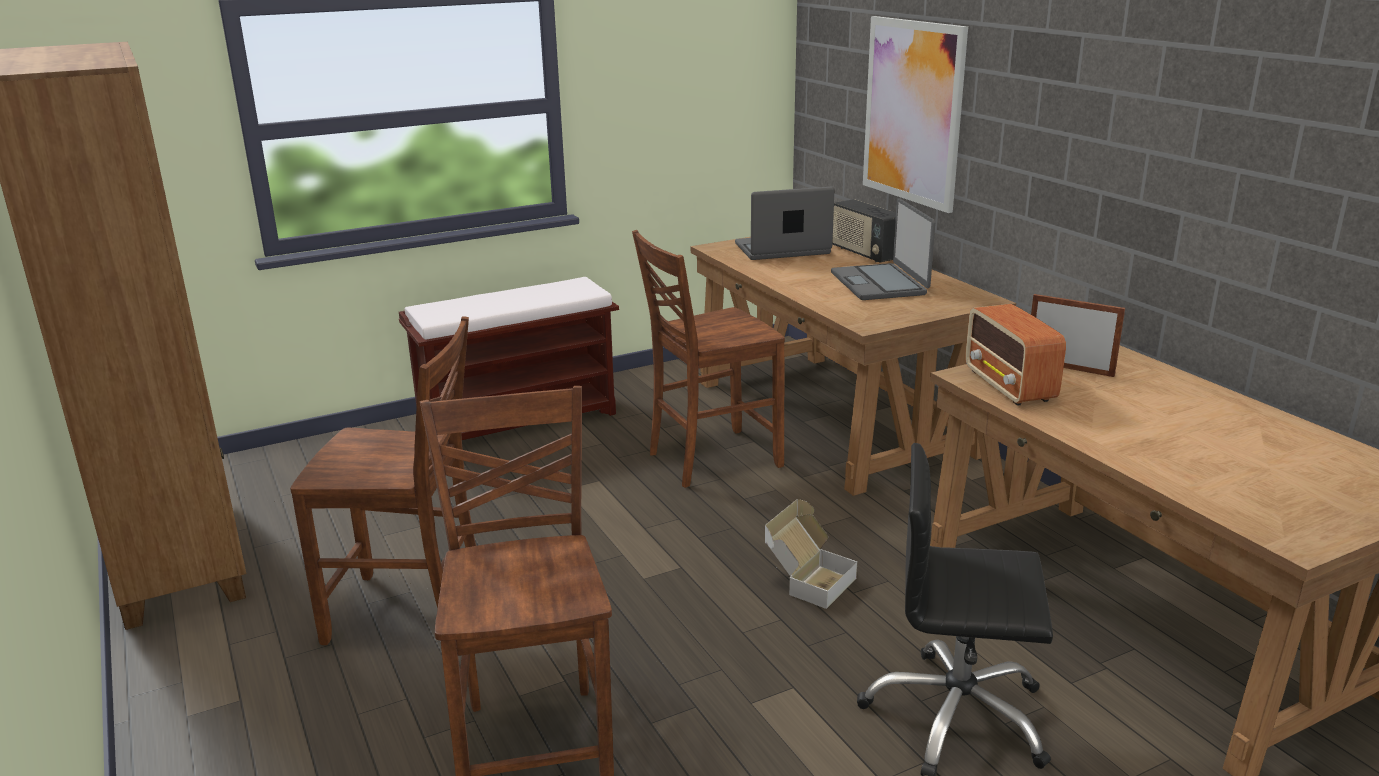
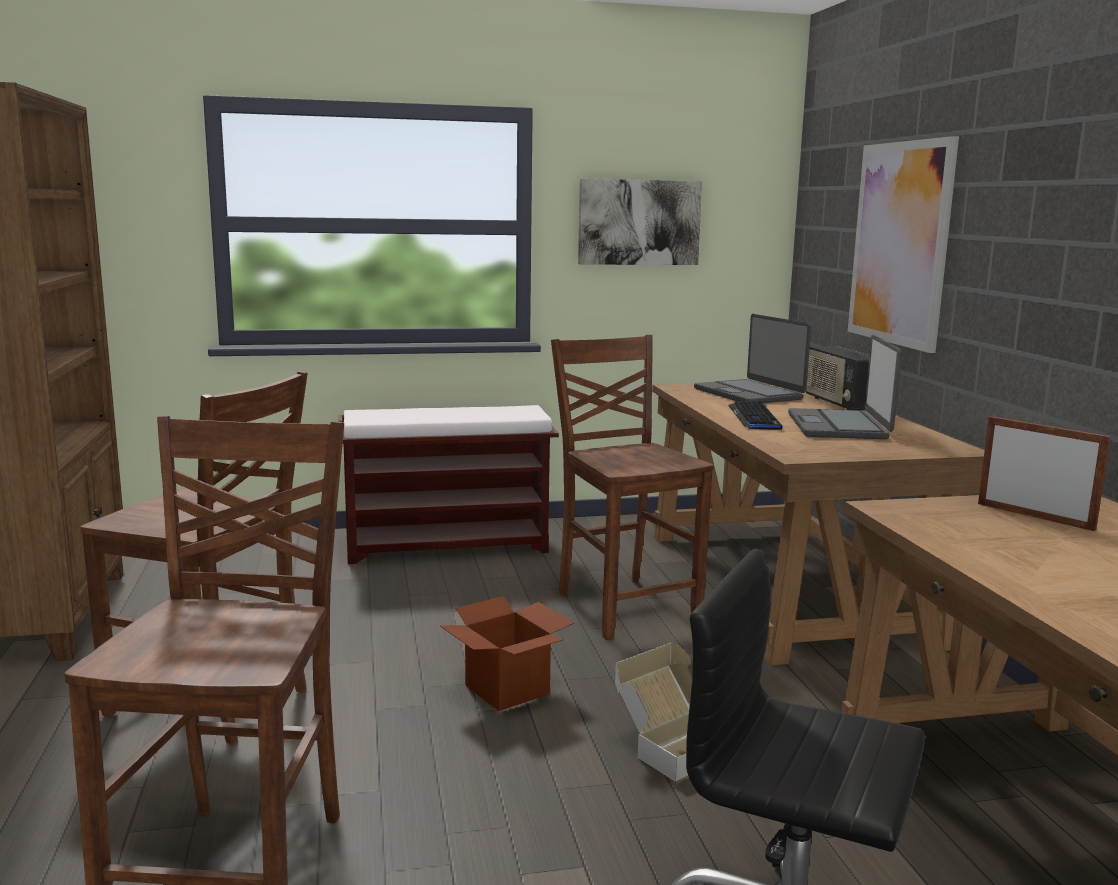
camera: 15 degrees right, 10 degrees down
brown chair [632,230,785,488] -> brown chair turned 75 degrees clockwise [551,335,714,640]
laptop [735,186,835,260] -> laptop turned 120 degrees counterclockwise [694,314,811,403]
radio [965,304,1066,406] -> none
none -> cardboard box [440,596,574,711]
none -> picture [578,178,702,265]
none -> keyboard [728,401,782,430]

